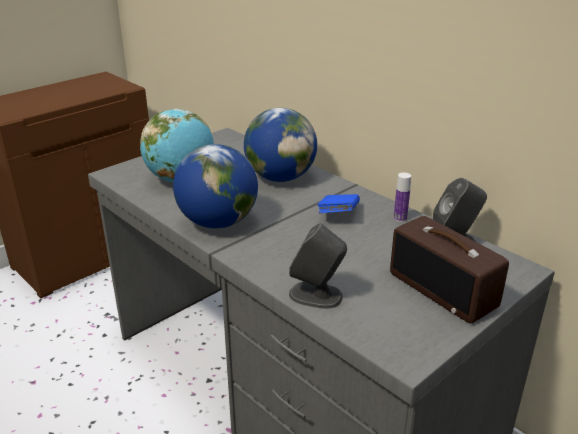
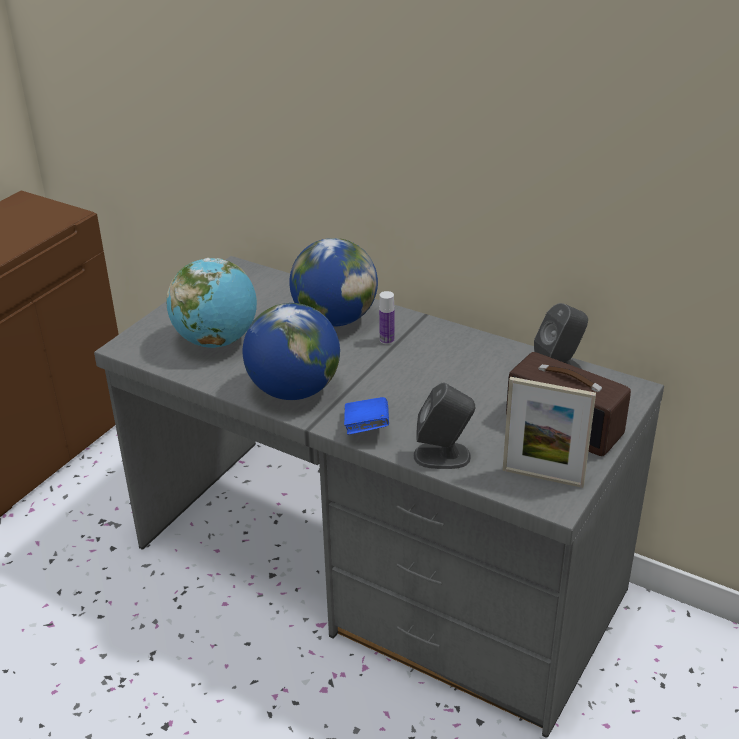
camera: 15 degrees left, 5 degrees up
blue book [317,194,360,213] -> blue book moved to [344,397,389,435]
bottle [394,172,411,222] -> bottle moved to [379,291,394,345]
none -> picture frame [503,377,596,488]

